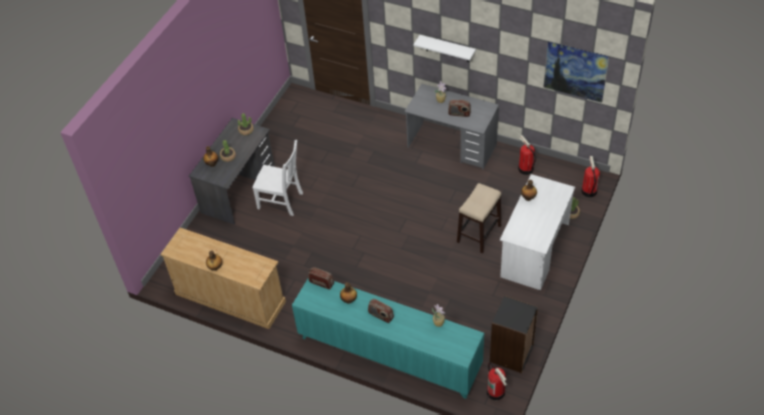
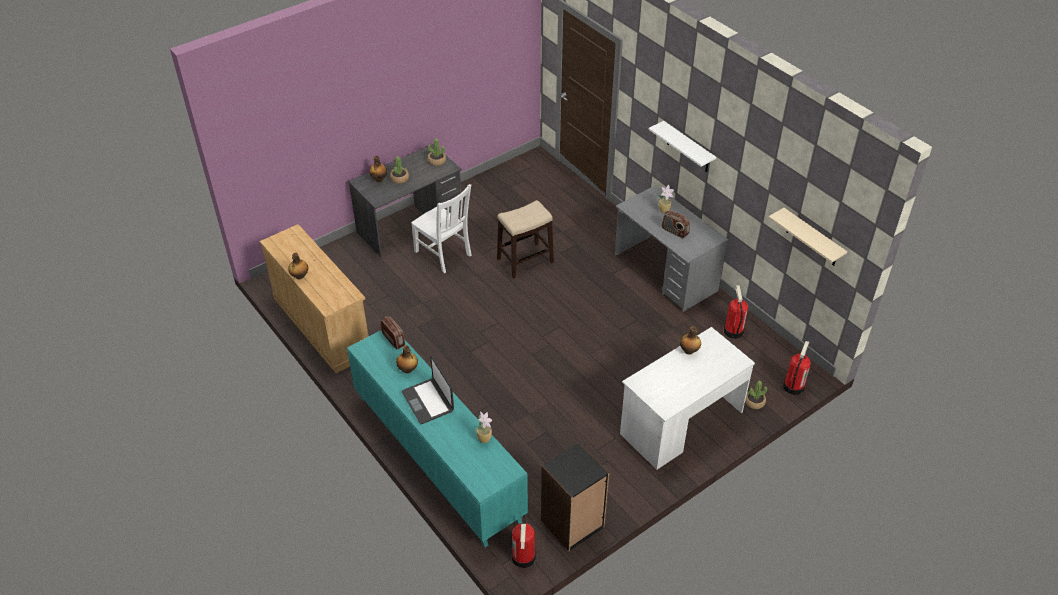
camera: 25 degrees right, 5 degrees down
radio [368,299,394,323] -> laptop [402,356,454,424]
stool [457,183,501,254] -> stool moved to [497,200,554,279]
picture [544,41,609,103] -> beige shelf [768,208,847,266]

